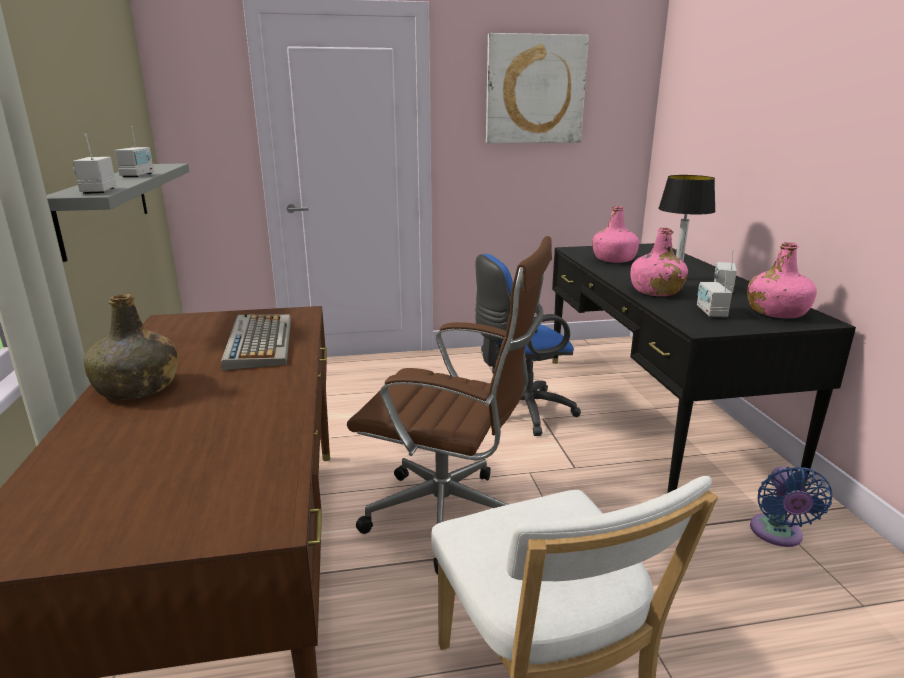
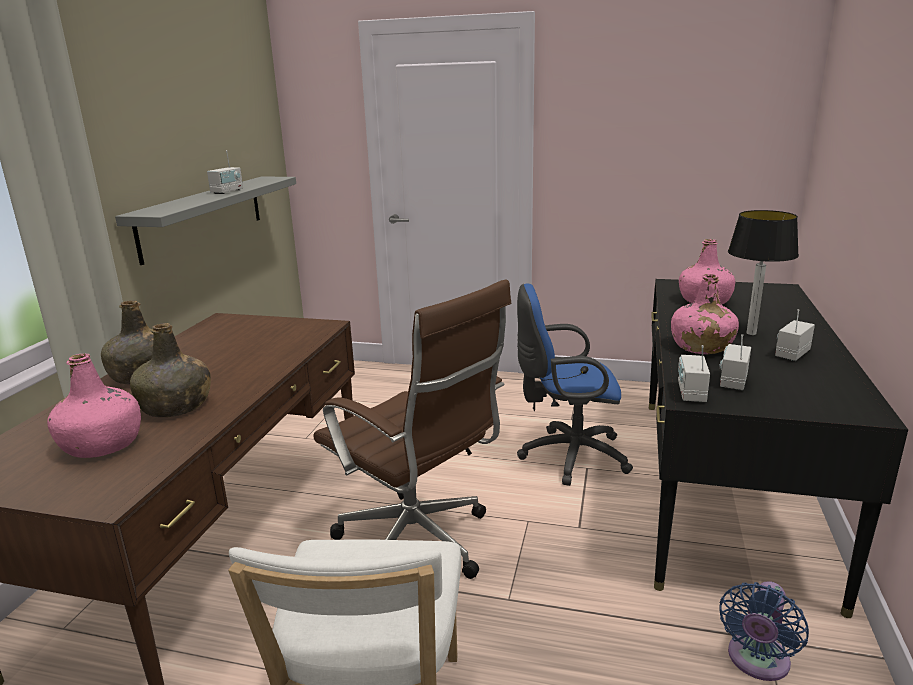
camera: 25 degrees right, 0 degrees up
radio [73,133,116,194] -> radio moved to [678,345,710,402]
keyboard [221,314,291,370] -> none
picture [486,33,589,144] -> none
pink bottle [747,242,817,318] -> pink bottle moved to [47,353,141,458]
none -> green bottle [130,323,211,417]

